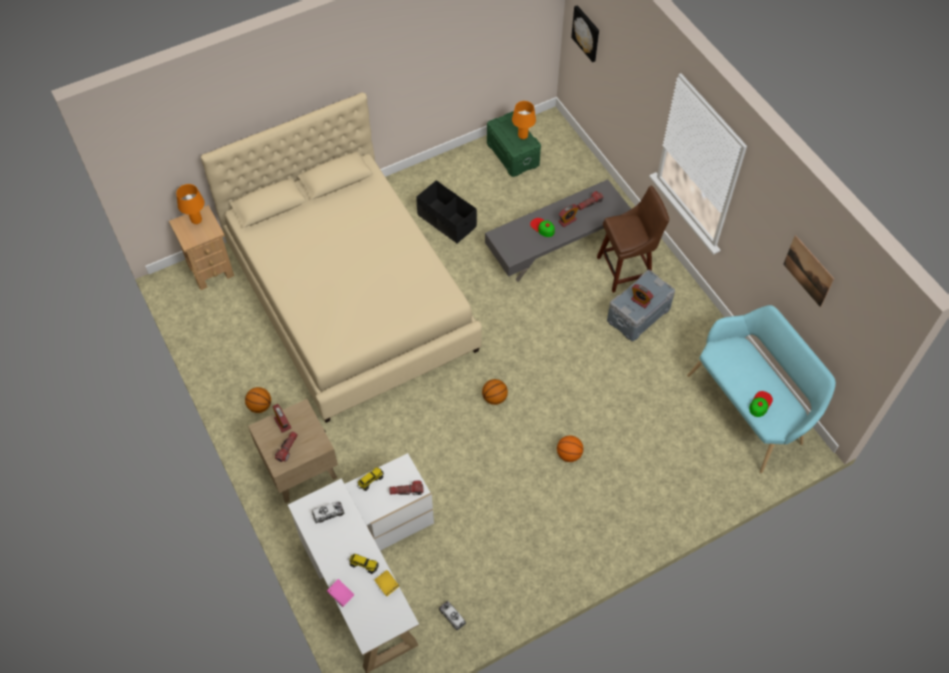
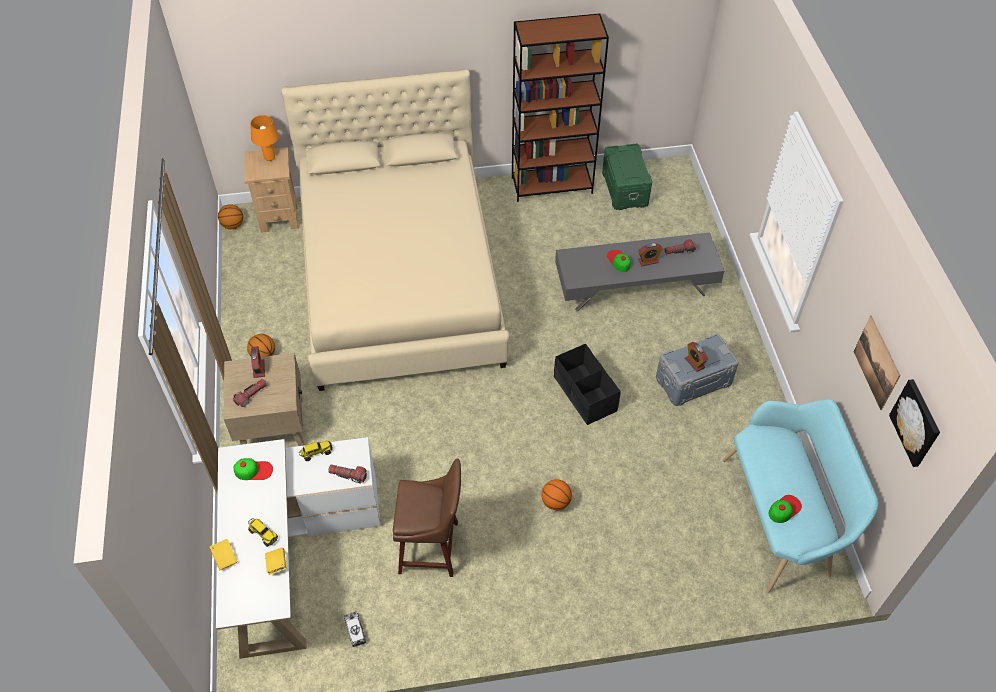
camera: 20 degrees right, 5 degrees down
toy truck [312,502,344,523] -> cap [233,458,273,480]
pink book [327,579,354,607] -> yellow book [209,539,238,570]
black storage box [417,180,477,243] -> black storage box moved to [554,344,621,425]
basketball [482,379,508,405] -> basketball moved to [218,204,243,229]
orange table lamp [512,101,536,139] -> none
picture [571,5,599,62] -> picture moved to [889,379,940,467]
brown chair [597,186,669,293] -> brown chair moved to [393,458,461,577]
none -> brown bookcase [512,13,609,202]

